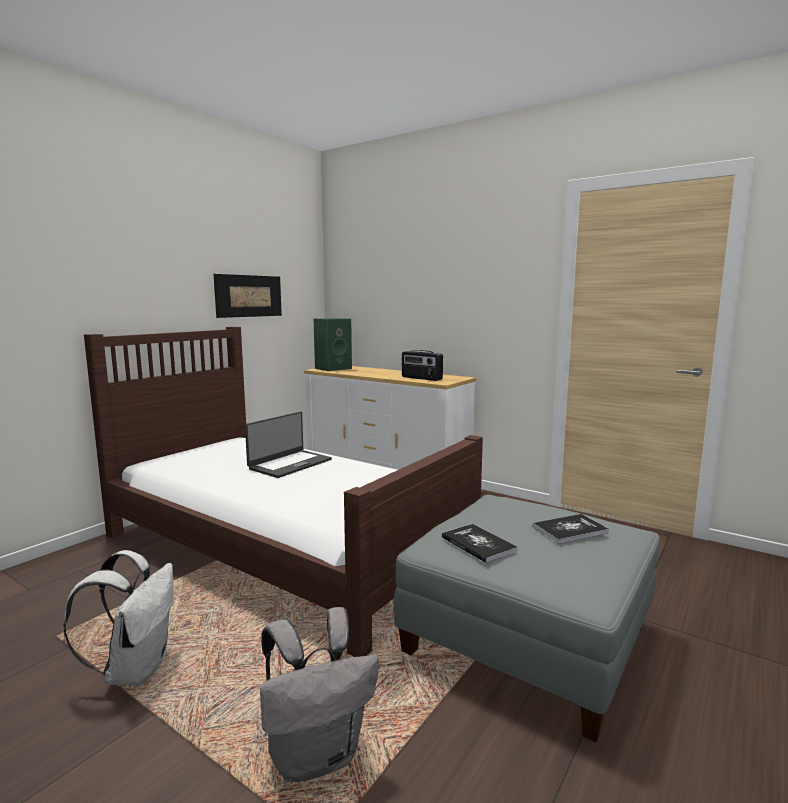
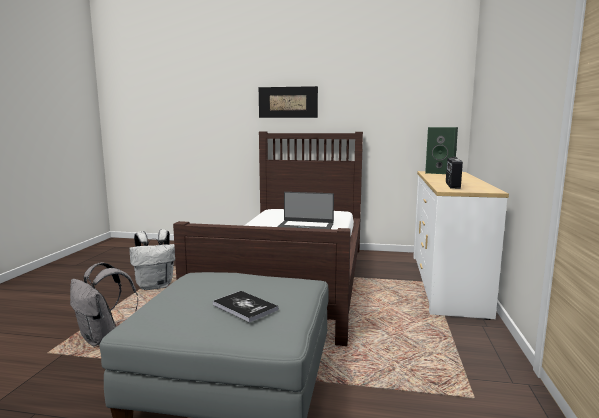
camera: 65 degrees right, 0 degrees up
picture [214,274,282,318] -> picture moved to [259,86,318,118]
book [442,524,517,563] -> none

